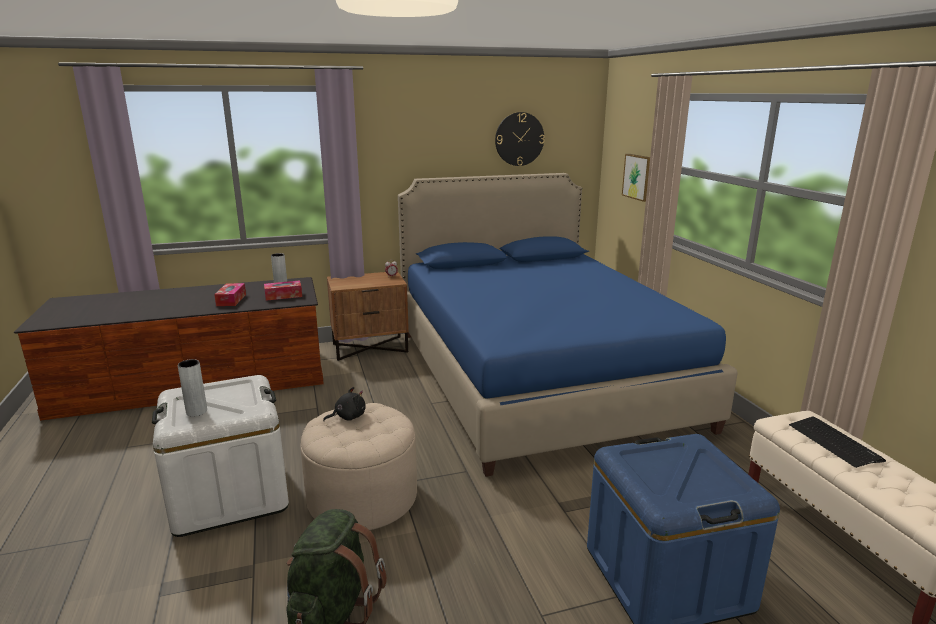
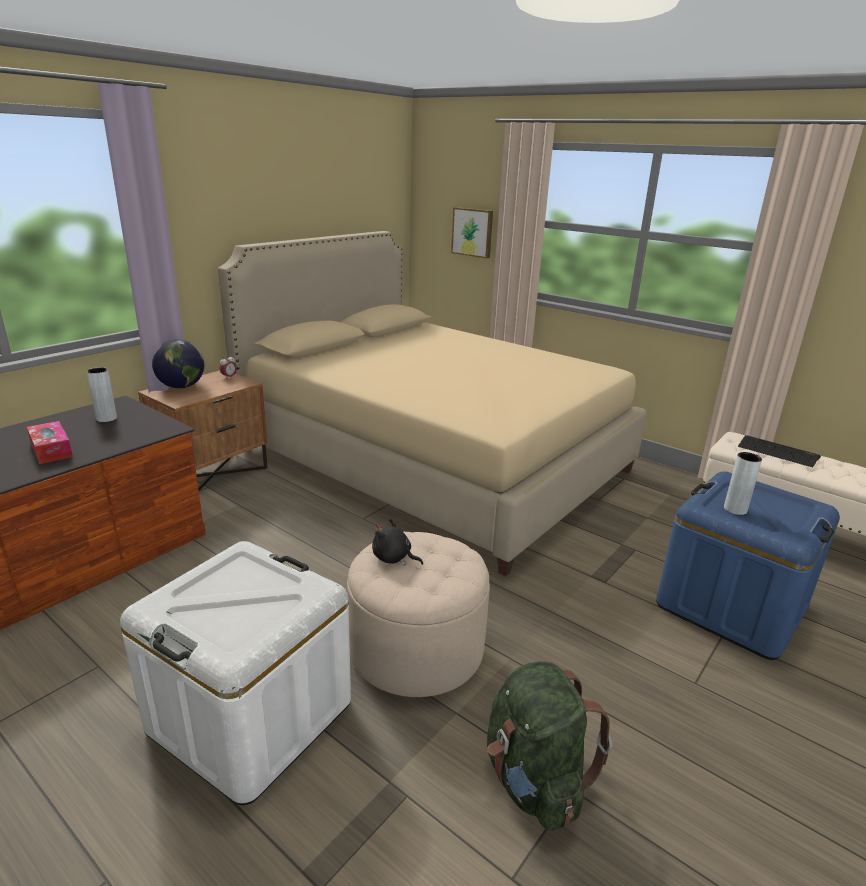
camera: 35 degrees left, 5 degrees up
grey vase [178,359,207,417] -> grey vase moved to [724,452,762,515]
tissue box [264,280,302,301] -> none
black plush toy [323,387,366,421] -> black plush toy turned 90 degrees counterclockwise [372,519,423,565]
blue bed [398,173,738,477] -> beige bed [218,231,647,576]
wall clock [495,112,545,166] -> none
none -> globe [152,339,204,388]

